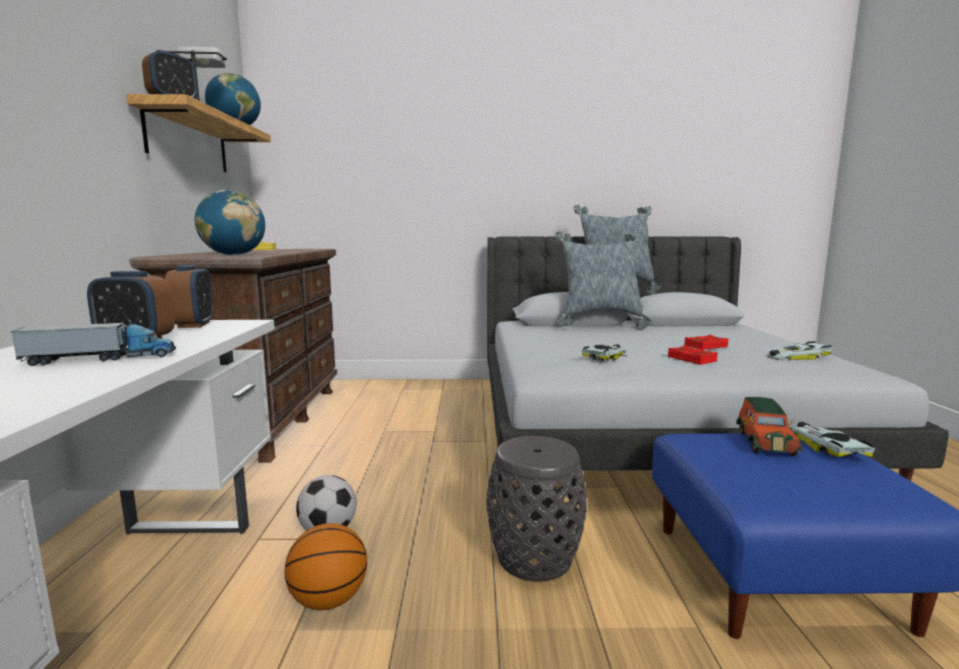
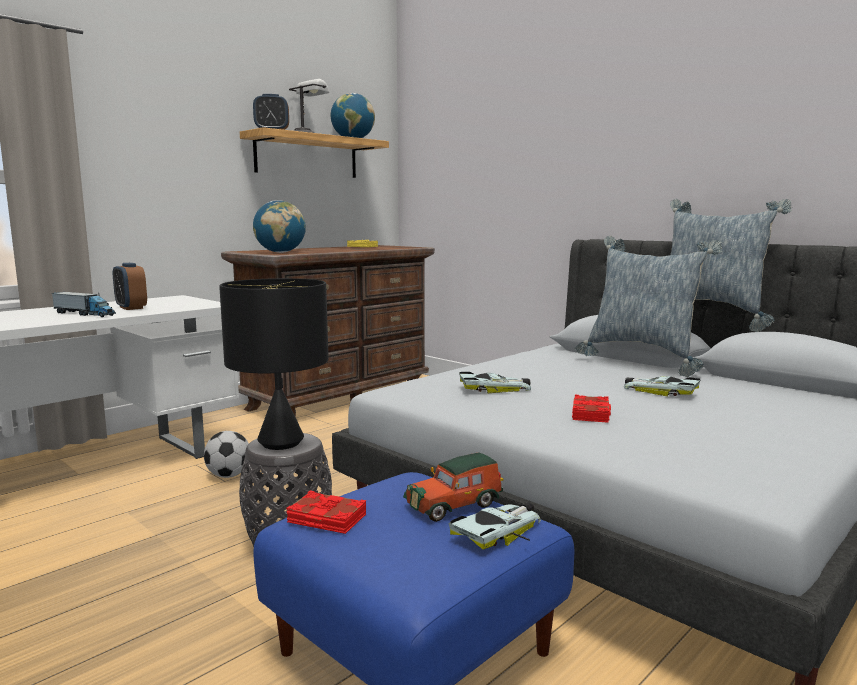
camera: 45 degrees right, 0 degrees up
alarm clock [165,265,214,328] -> none
basketball [285,523,367,610] -> none
red book [685,335,729,350] -> red book moved to [287,491,366,534]
toy car [767,341,833,360] -> toy car moved to [624,376,701,396]
none -> black table lamp [219,278,329,450]

